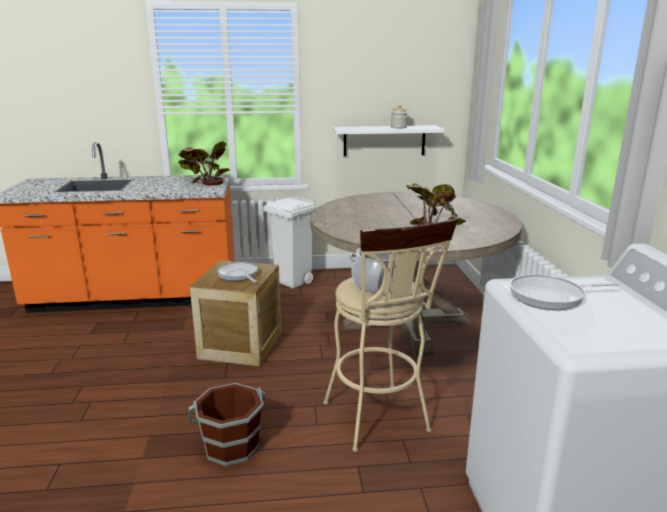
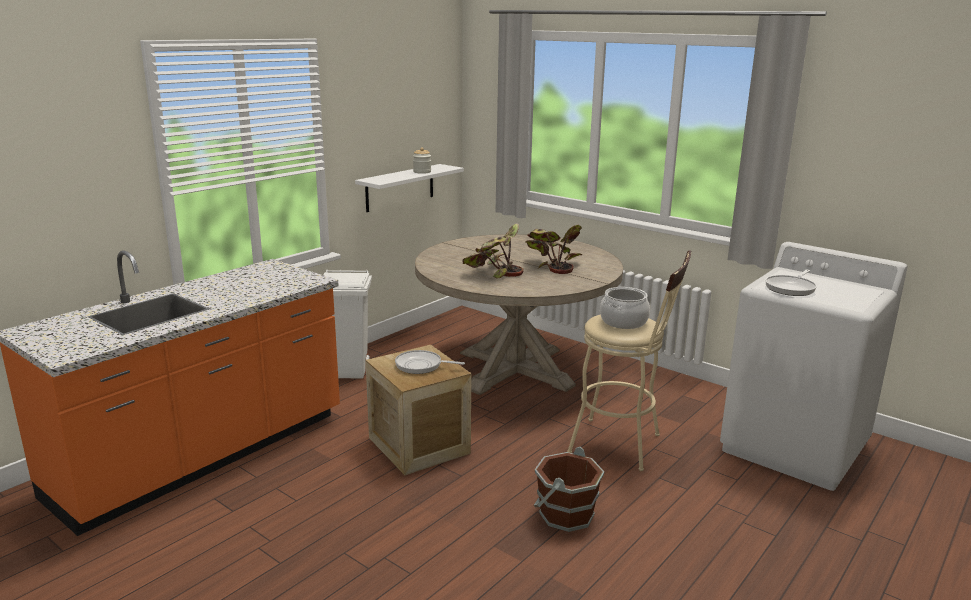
camera: 45 degrees left, 0 degrees up
potted plant [178,141,230,186] -> potted plant moved to [463,224,524,279]

